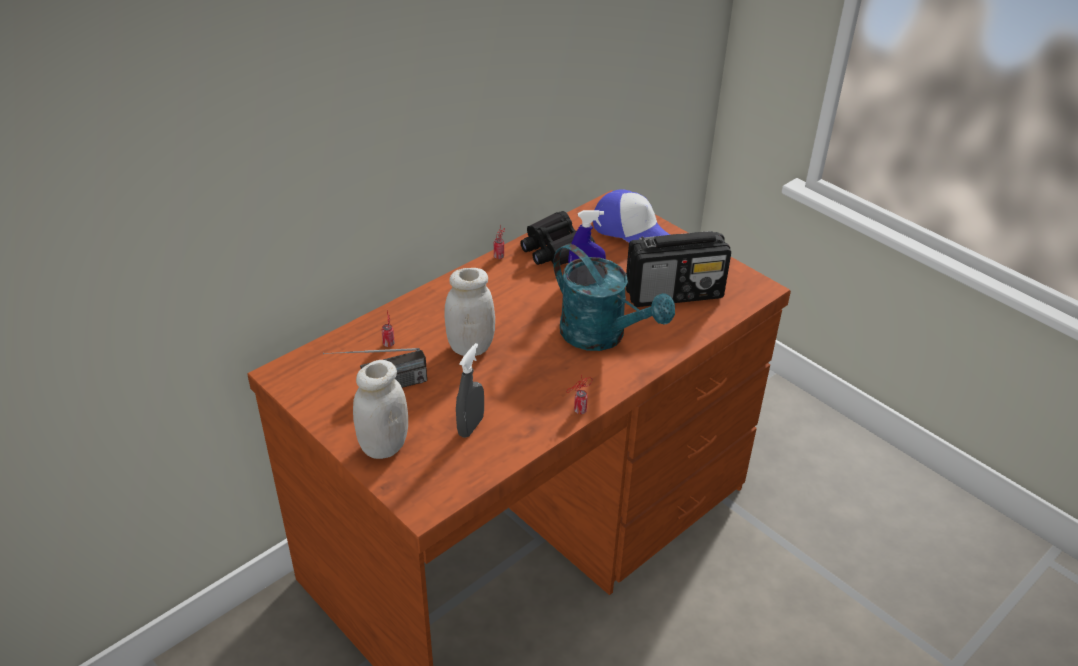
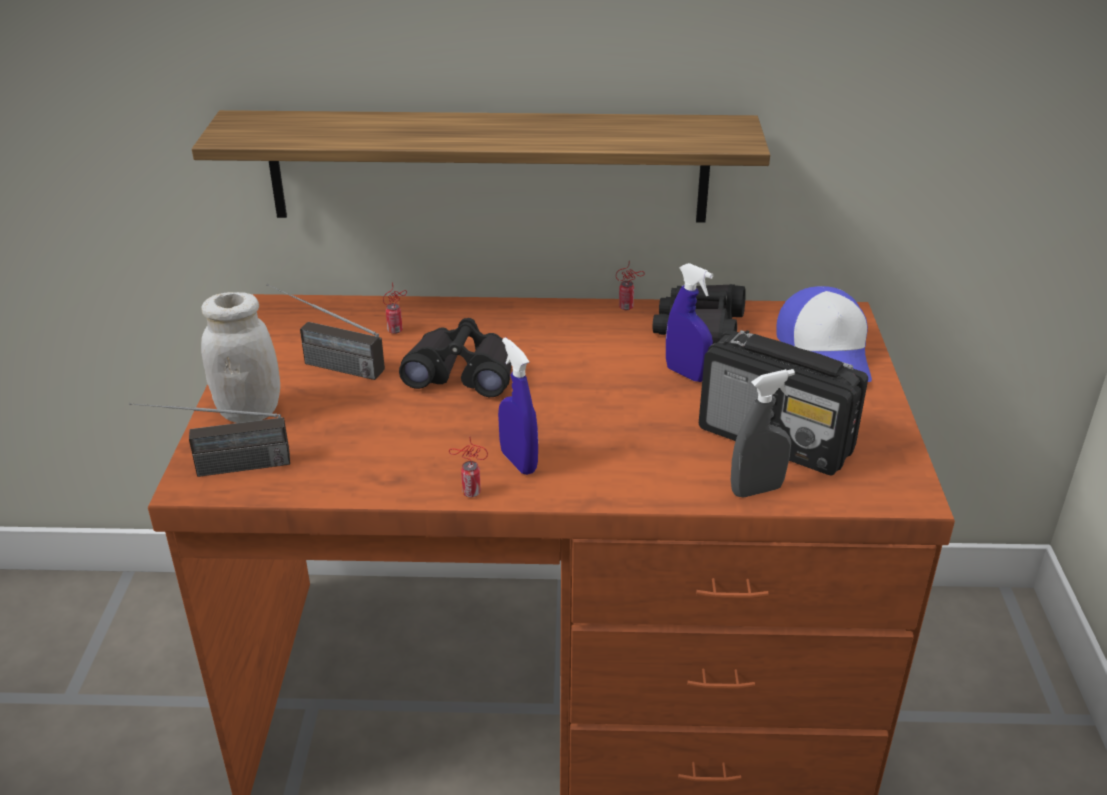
camera: 45 degrees right, 5 degrees down
white jar [444,268,495,356] -> black binoculars [399,318,512,397]
grey spray bottle [456,343,484,438] -> grey spray bottle moved to [731,369,795,498]
turquoise watering can [553,244,675,351] -> none
none -> radio [129,403,290,477]
none -> shelf [192,110,770,223]
none -> blue spray bottle [498,337,538,475]

